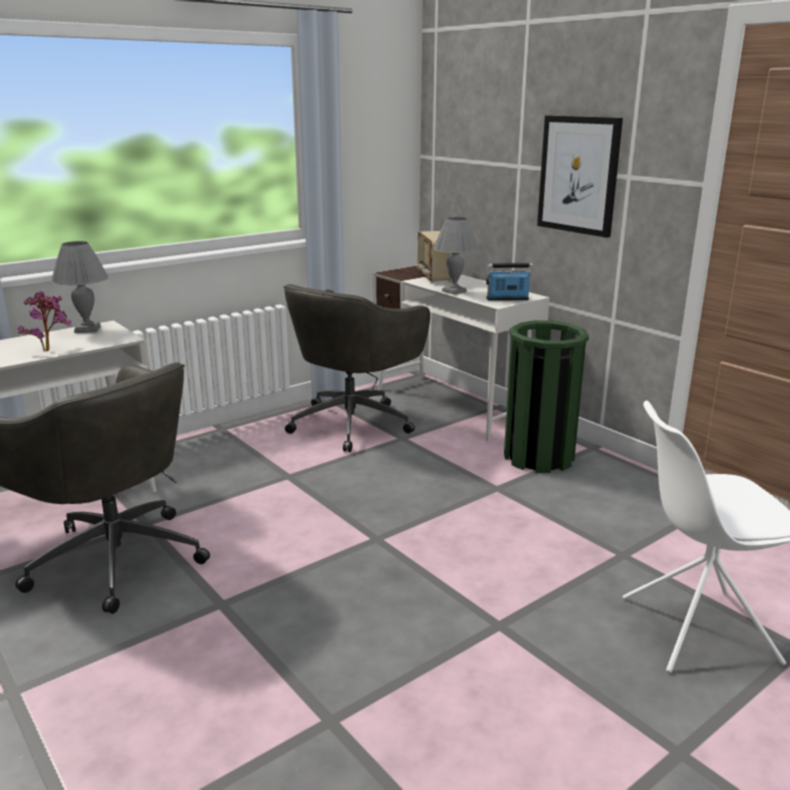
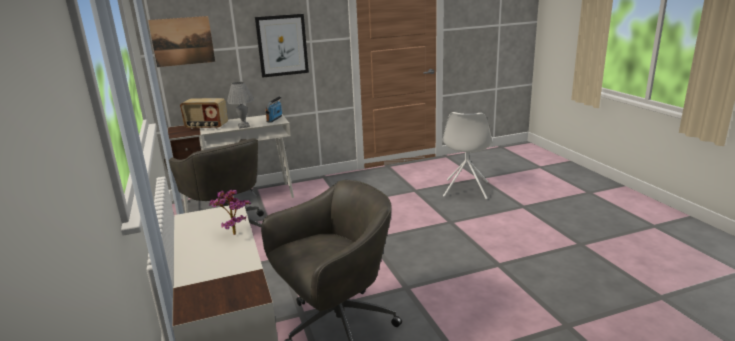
camera: 70 degrees left, 0 degrees up
grey table lamp [51,241,109,333] -> none
green trash can [504,320,589,473] -> none
none -> picture [148,16,215,67]

